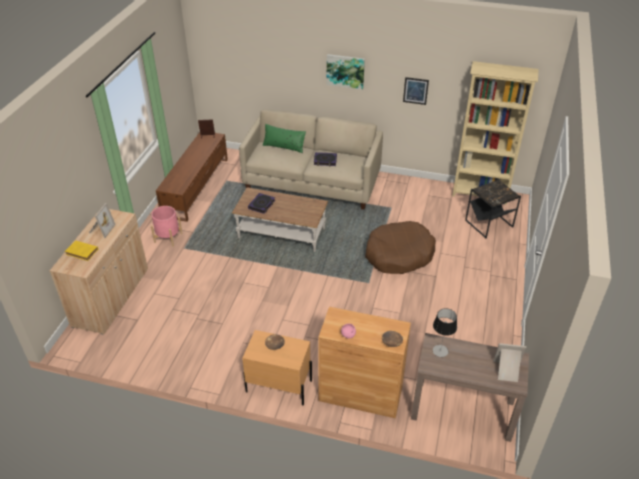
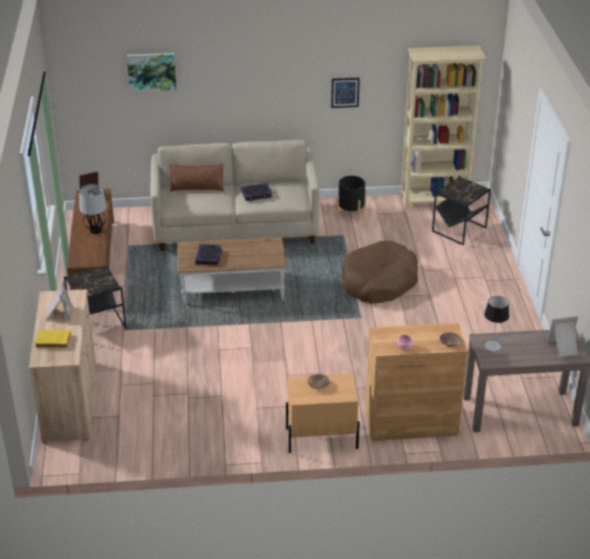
camera: 20 degrees left, 5 degrees down
pink planter [151,206,183,247] -> black side table [64,265,127,329]
green pillow [262,124,306,153] -> brown pillow [169,163,224,192]
picture [327,54,365,90] -> picture moved to [127,53,176,92]
none -> table lamp [79,184,107,234]
none -> black planter [336,176,367,221]

